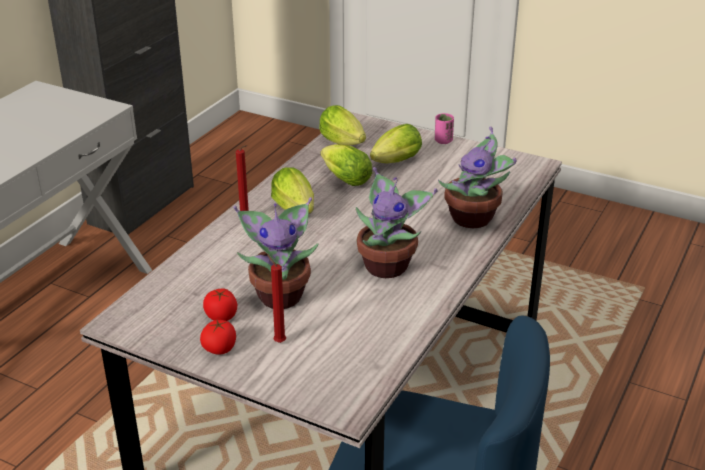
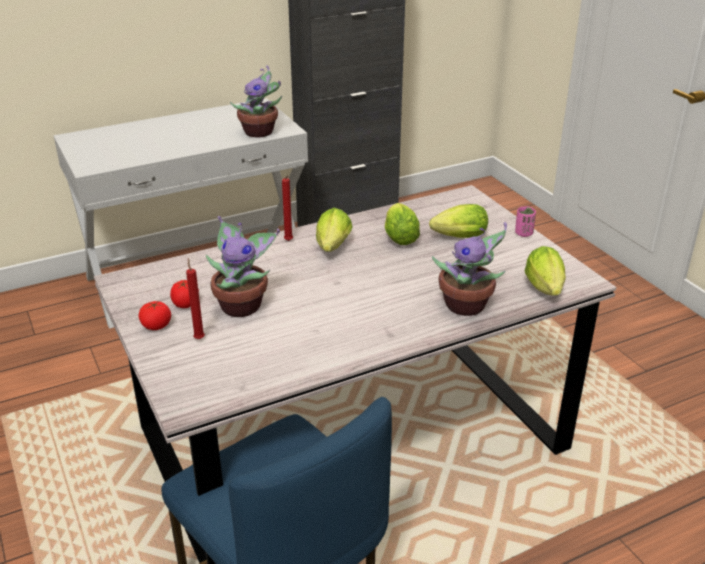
camera: 35 degrees right, 0 degrees up
lettuce [319,105,366,146] -> lettuce moved to [525,246,566,296]
potted plant [356,167,438,278] -> potted plant moved to [230,65,282,137]

